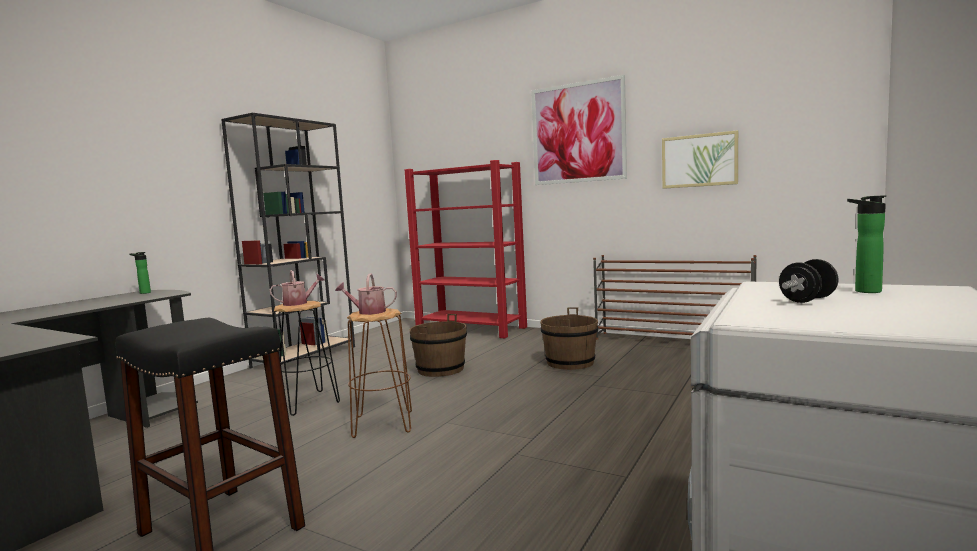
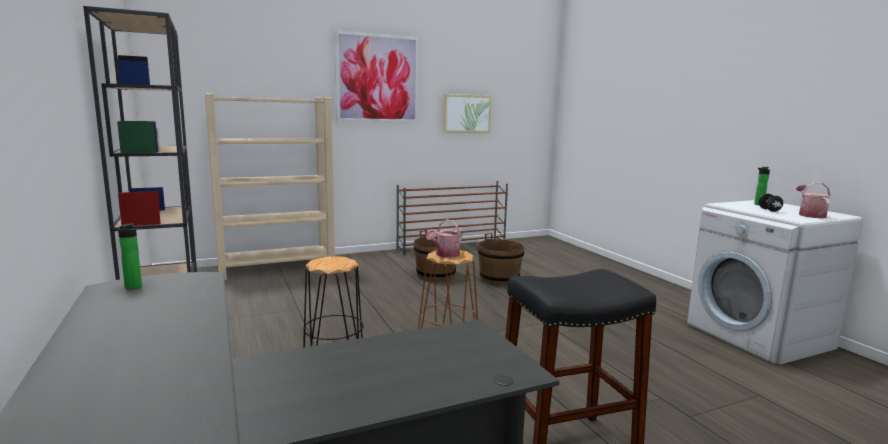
camera: 55 degrees left, 5 degrees up
watering can [270,270,325,306] -> watering can moved to [796,182,830,218]
red bookcase [405,160,527,339] -> beige bookcase [205,93,335,280]
brown bucket [410,314,467,377] -> brown bucket moved to [477,233,525,285]

